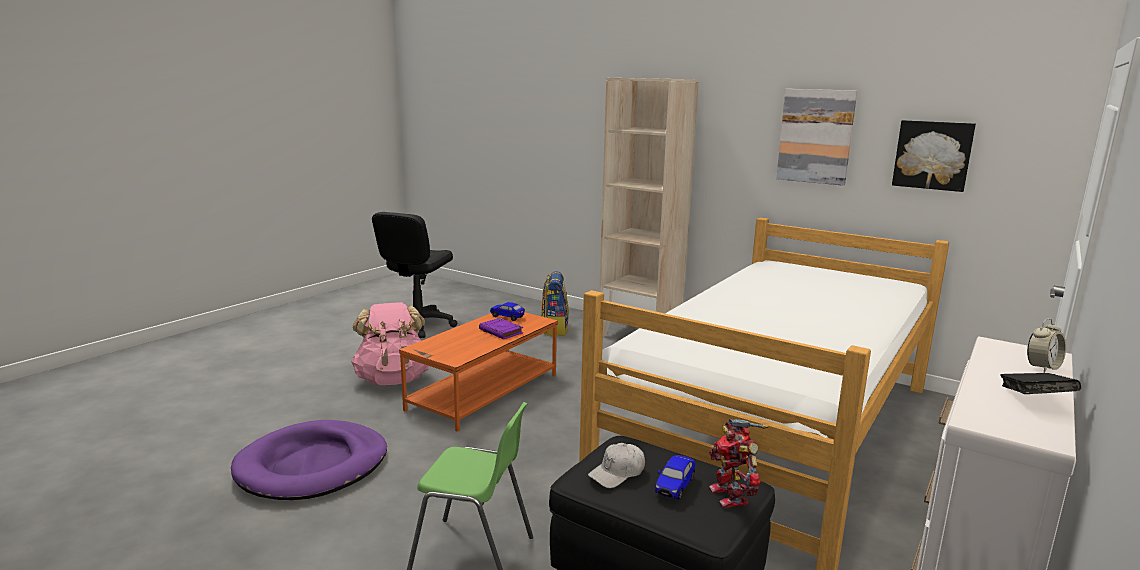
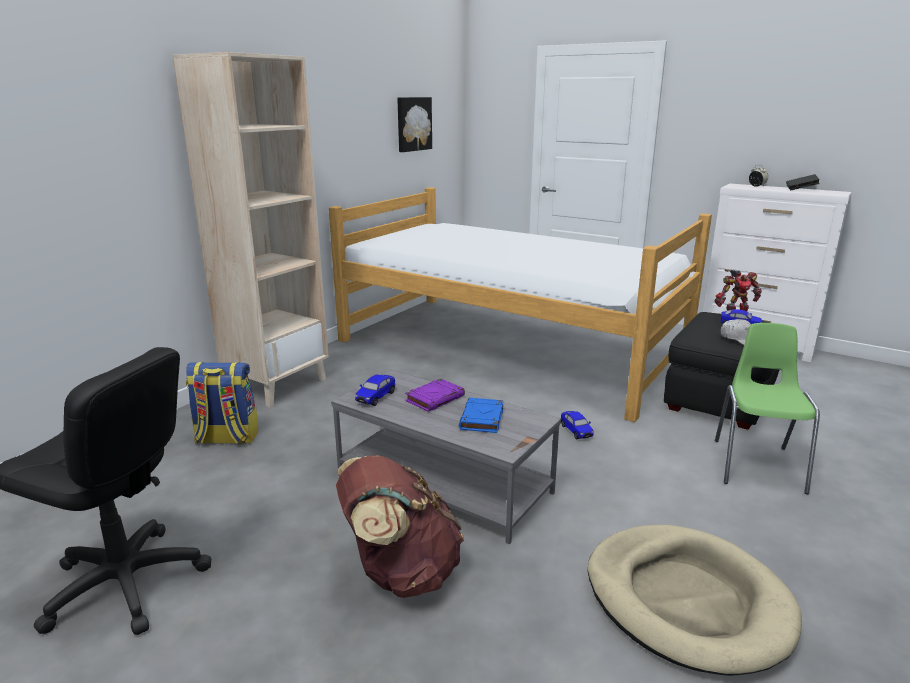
camera: 90 degrees left, 5 degrees up
purple dog bed [231,420,387,500] -> beige dog bed [588,525,802,676]
pink backpack [351,302,429,385] -> brown backpack [336,455,464,598]
orange coffee table [399,312,558,432] -> grey coffee table [331,370,561,544]
picture [776,89,857,186] -> none
none -> blue book [459,398,504,433]
none -> toy car [561,411,594,439]

